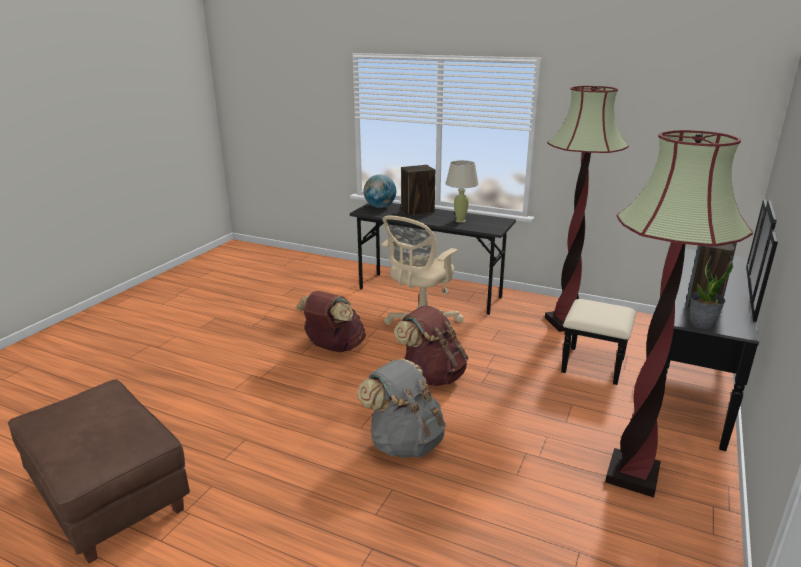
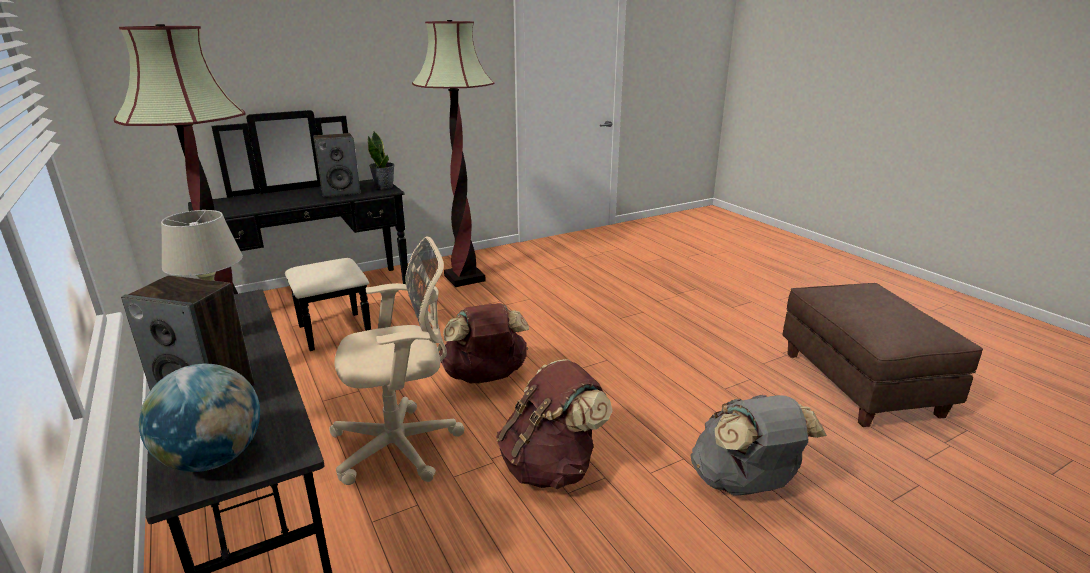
camera: 145 degrees left, 0 degrees up
grey backpack [357,359,446,458] -> grey backpack moved to [690,394,827,496]

